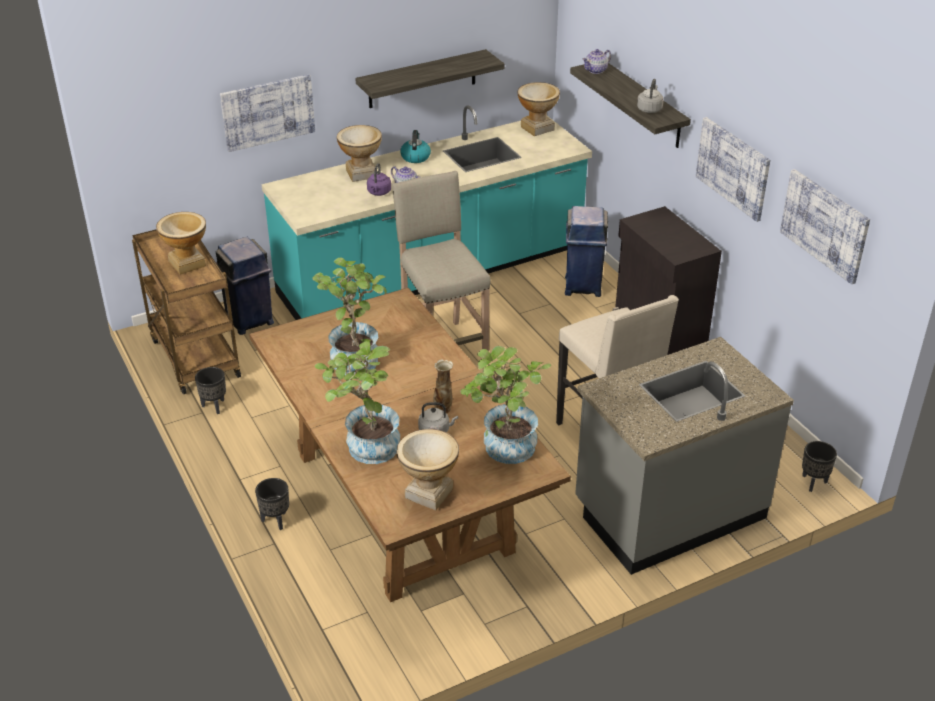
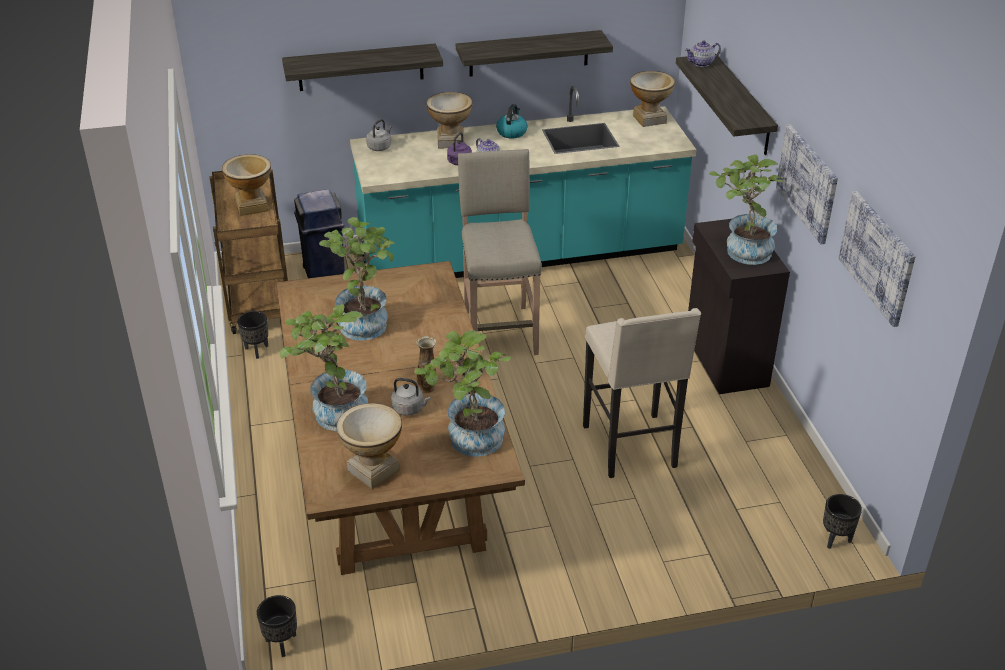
camera: 15 degrees right, 0 degrees up
picture [220,74,315,152] -> shelf [282,43,443,91]
black planter [255,478,289,530] -> black planter moved to [257,595,297,657]
blue trash can [565,206,608,297] -> none
grey counter [575,337,794,575] -> none
grey kettle [637,79,663,113] -> grey kettle moved to [366,119,392,151]
none -> potted plant [709,154,783,265]

